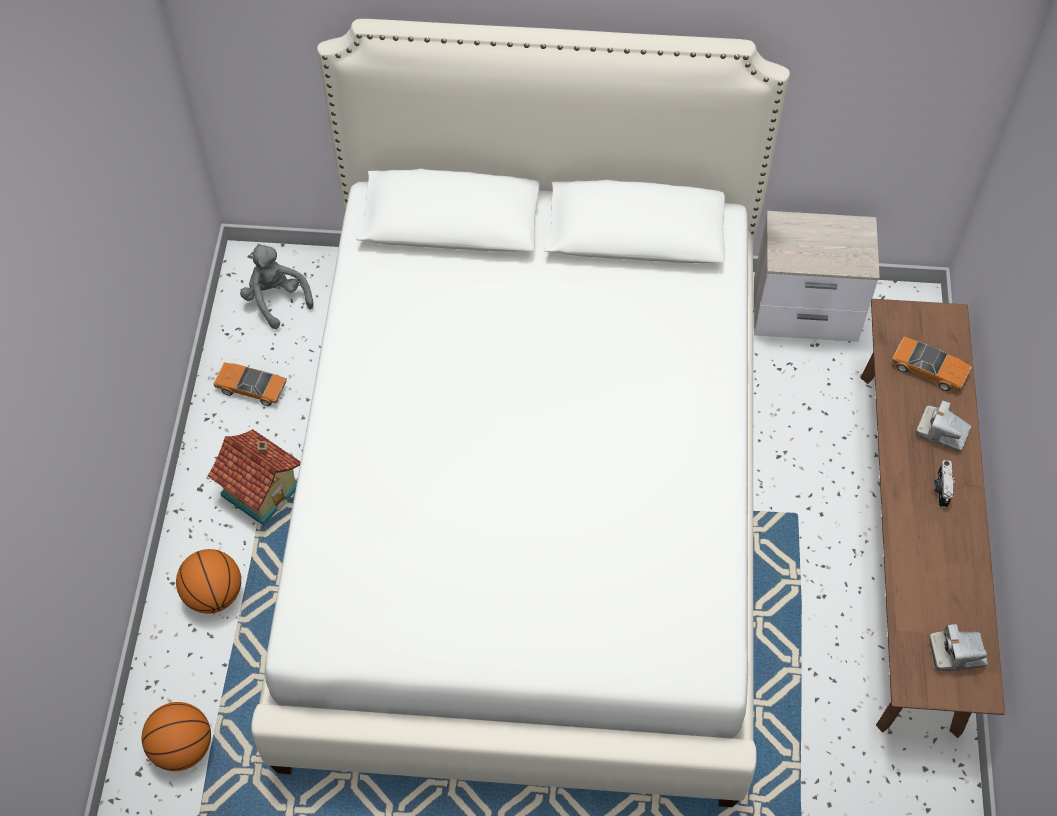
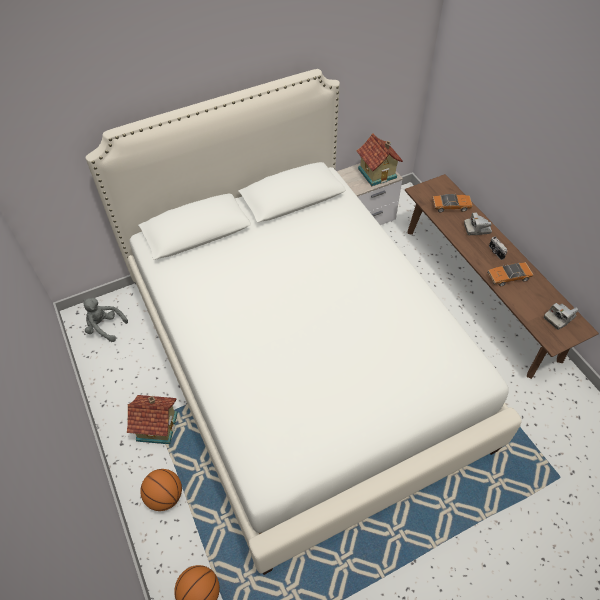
camera: 30 degrees left, 5 degrees down
toy car [213,362,287,406] -> toy car moved to [487,262,533,286]
none -> toy house [357,133,403,186]

